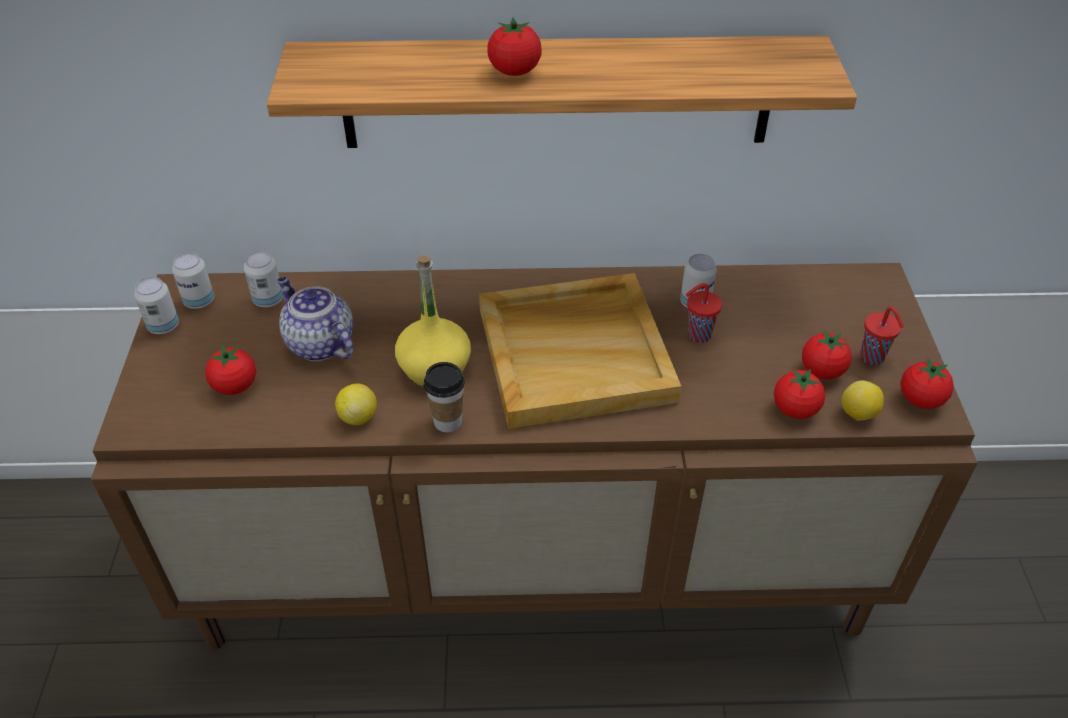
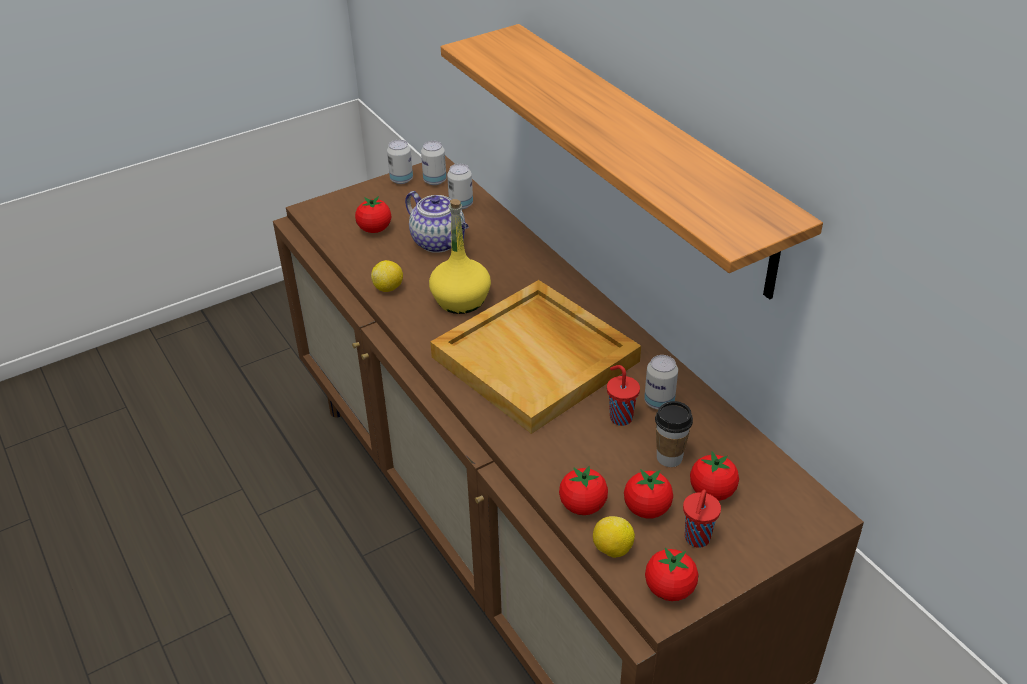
camera: 60 degrees right, 5 degrees down
teapot [277,277,354,361] -> teapot turned 120 degrees clockwise [405,191,469,253]
cup [424,362,465,432] -> cup moved to [655,401,693,467]
tomato [487,17,542,76] -> tomato moved to [690,451,739,501]

